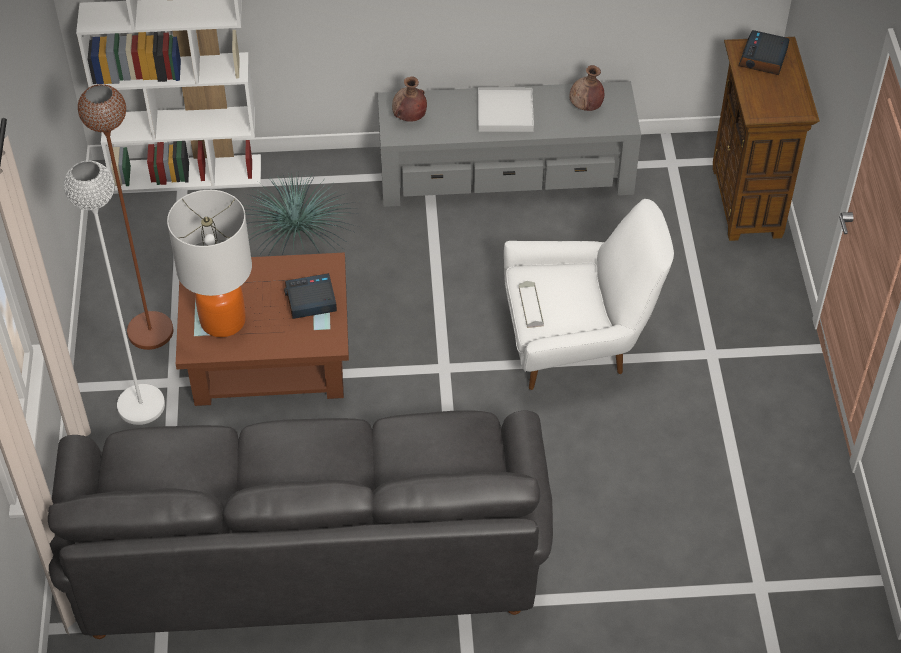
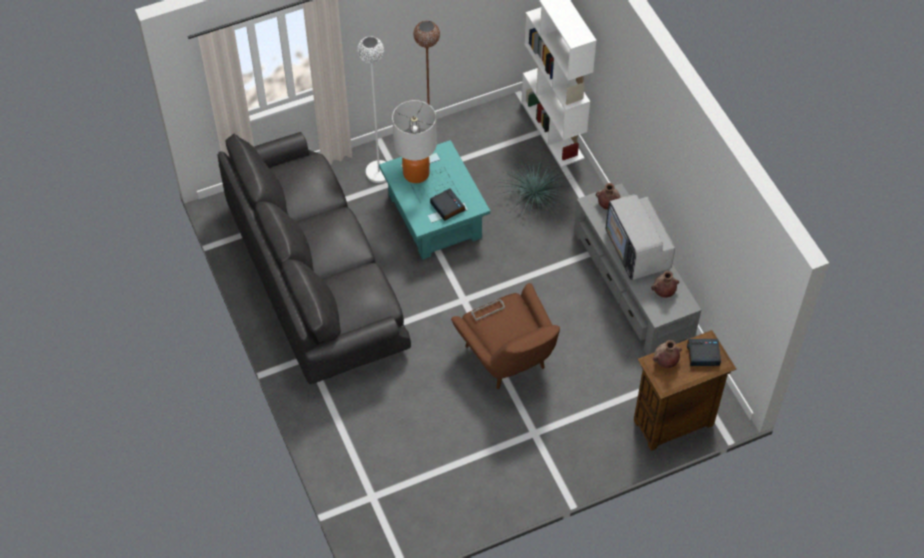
camera: 70 degrees right, 5 degrees up
brown coffee table [176,252,349,406] -> turquoise coffee table [379,140,490,260]
white tray [478,88,534,132] -> television [606,194,675,280]
white armchair [504,199,674,390] -> brown armchair [451,283,560,389]
none -> brown vase [653,340,682,368]

